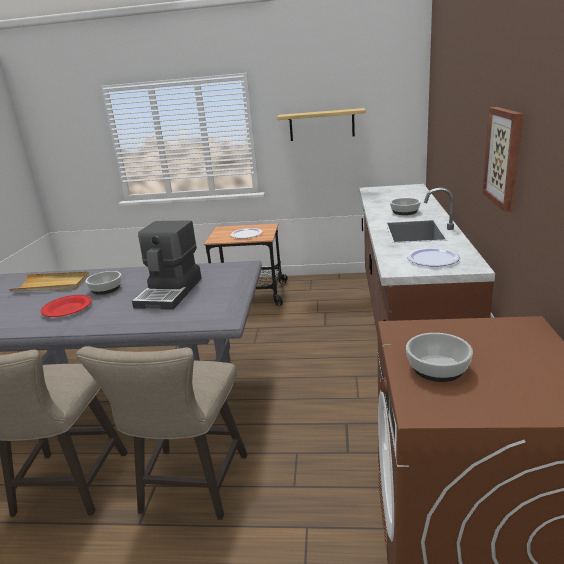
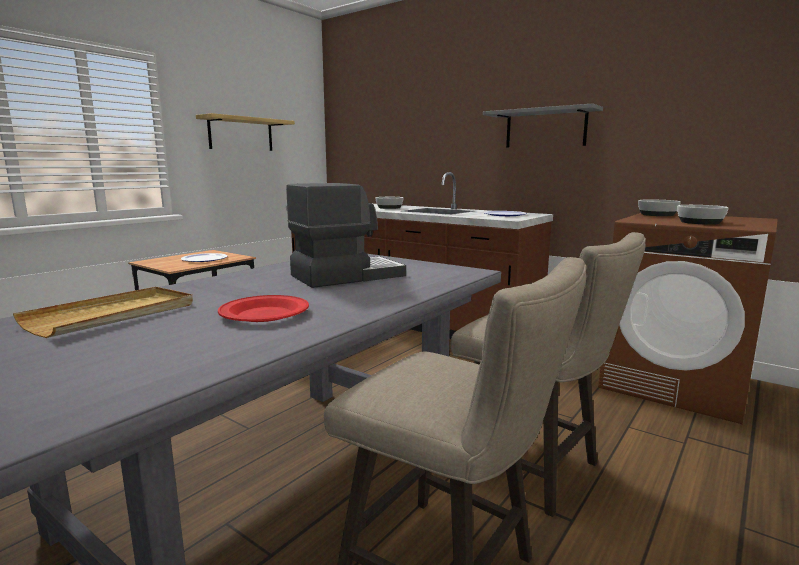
camera: 60 degrees left, 10 degrees down
bowl [85,271,122,295] -> bowl moved to [638,200,681,216]
coffee machine [132,220,202,310] -> coffee machine turned 75 degrees counterclockwise [286,183,406,288]
picture [482,107,523,212] -> grey shelf [483,103,603,148]

